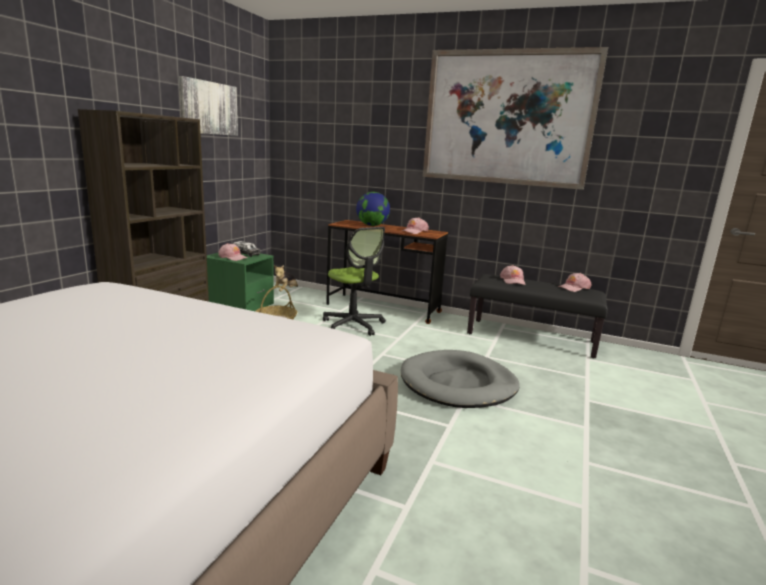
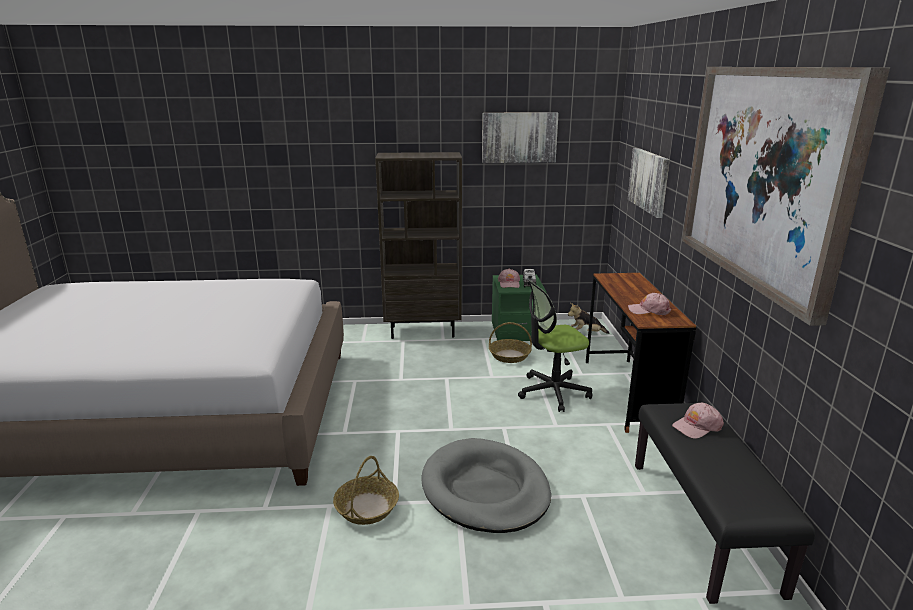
camera: 65 degrees right, 5 degrees up
office chair [323,227,386,336] -> office chair turned 45 degrees clockwise [518,280,592,412]
globe [356,192,390,226] -> none
pink cap [558,273,592,292] -> none
none -> basket [333,456,399,525]
none -> picture [628,148,670,218]

